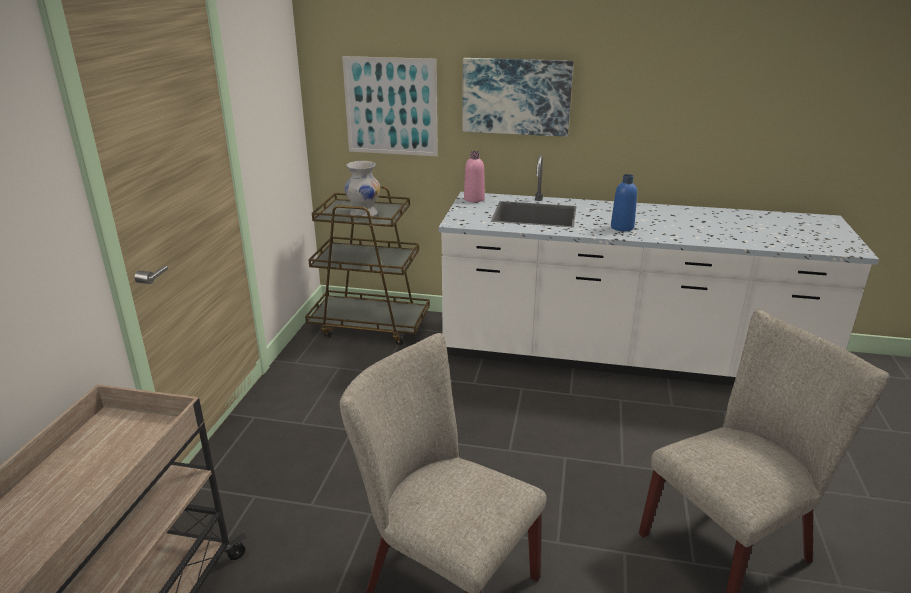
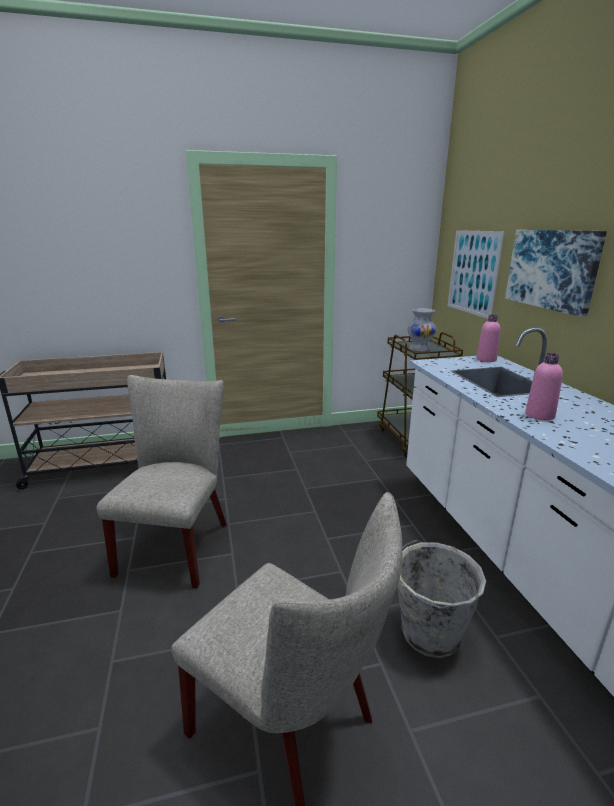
camera: 65 degrees right, 5 degrees down
blue bottle [611,174,637,231] -> pink bottle [525,353,563,420]
none -> grey bucket [397,540,486,658]

